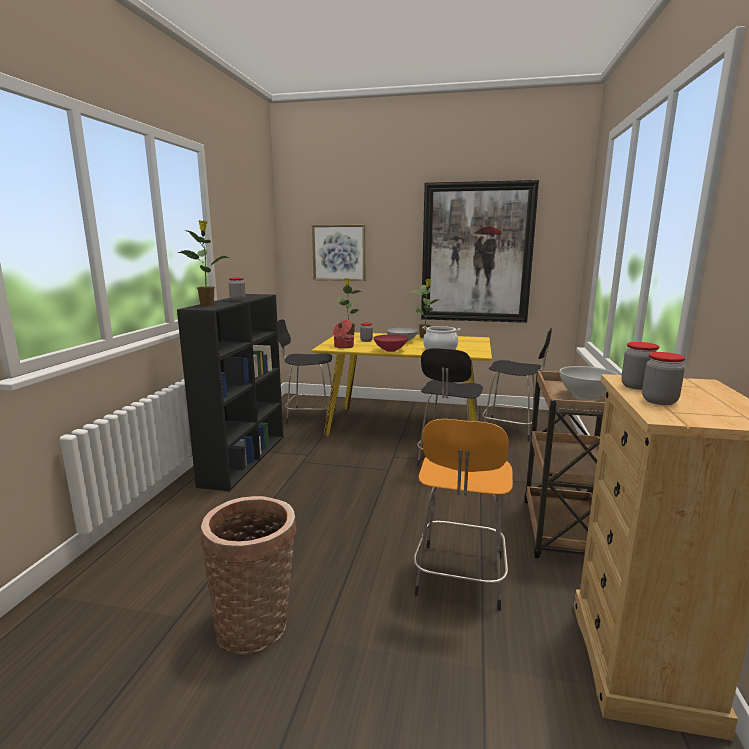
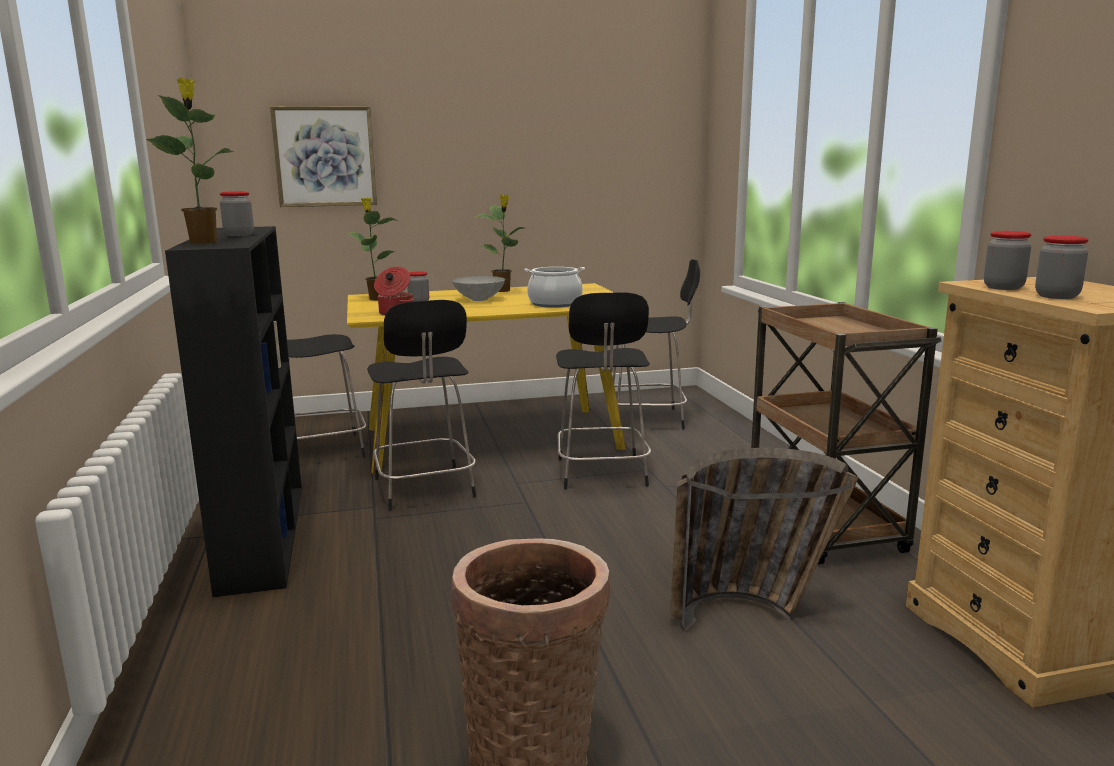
camera: 25 degrees left, 0 degrees up
red bowl [373,335,408,352] -> none
orange stool [413,419,513,611] -> basket [670,448,859,632]
picture [421,180,539,323] -> none
white bowl [559,366,618,400] -> none
none -> black stool [367,300,476,511]

